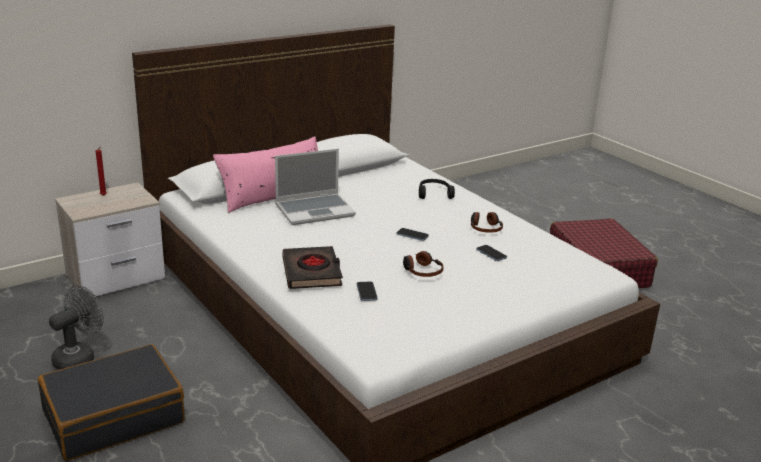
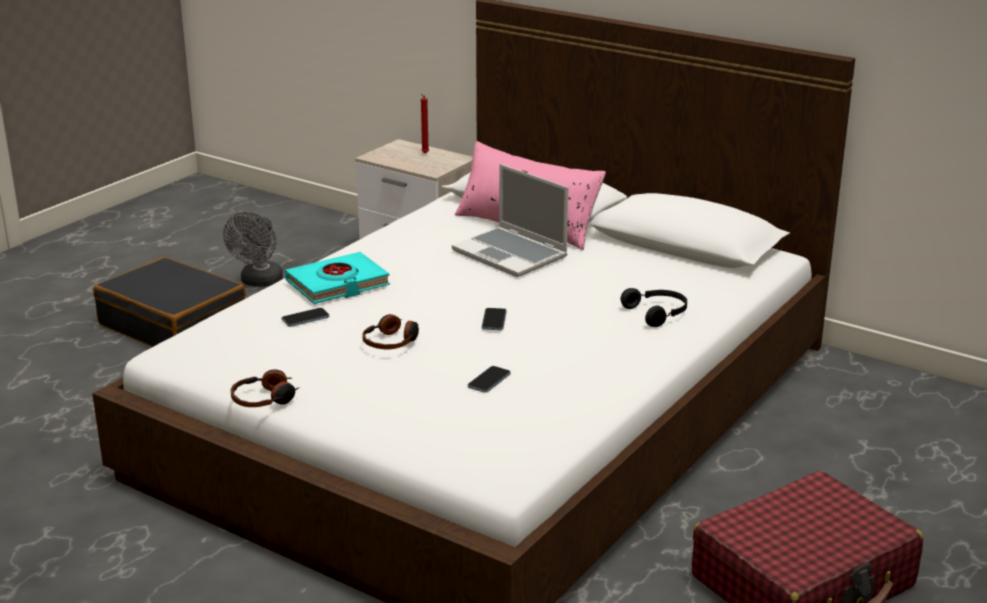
camera: 70 degrees right, 0 degrees up
grey fan [49,285,104,370] -> grey fan turned 90 degrees clockwise [223,212,283,287]
black book [282,246,343,289] -> turquoise book [285,252,390,304]
headphones [471,212,503,233] -> headphones moved to [231,369,300,407]

